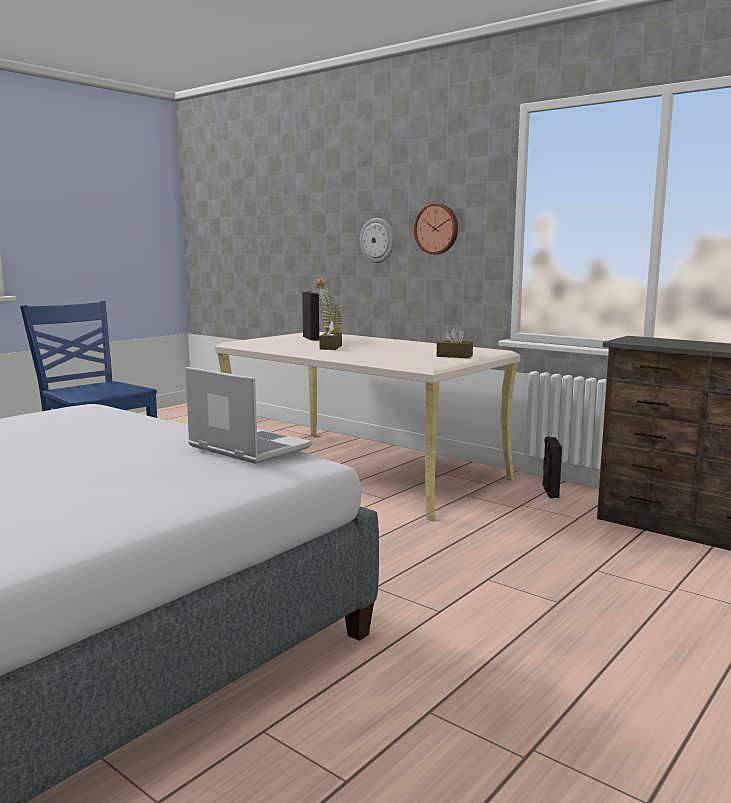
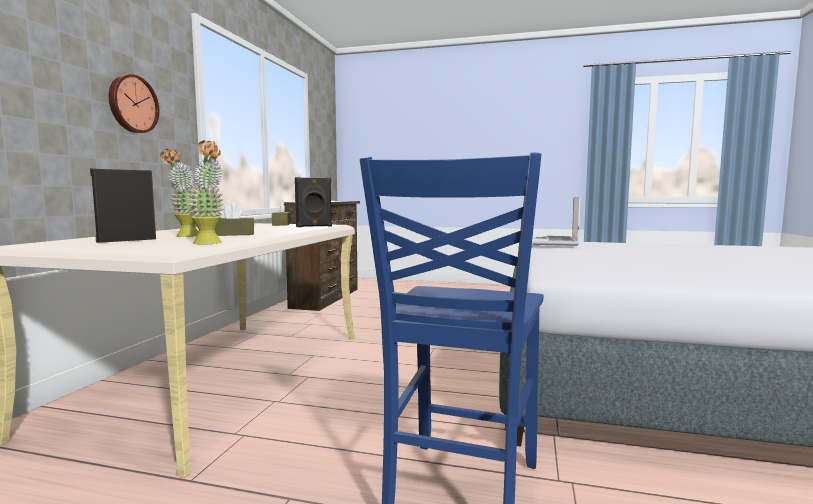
camera: 115 degrees left, 5 degrees down
wall clock [360,218,395,263] -> none
black speaker [542,436,562,498] -> black speaker moved to [295,177,332,227]
none -> potted plant [186,140,224,244]

